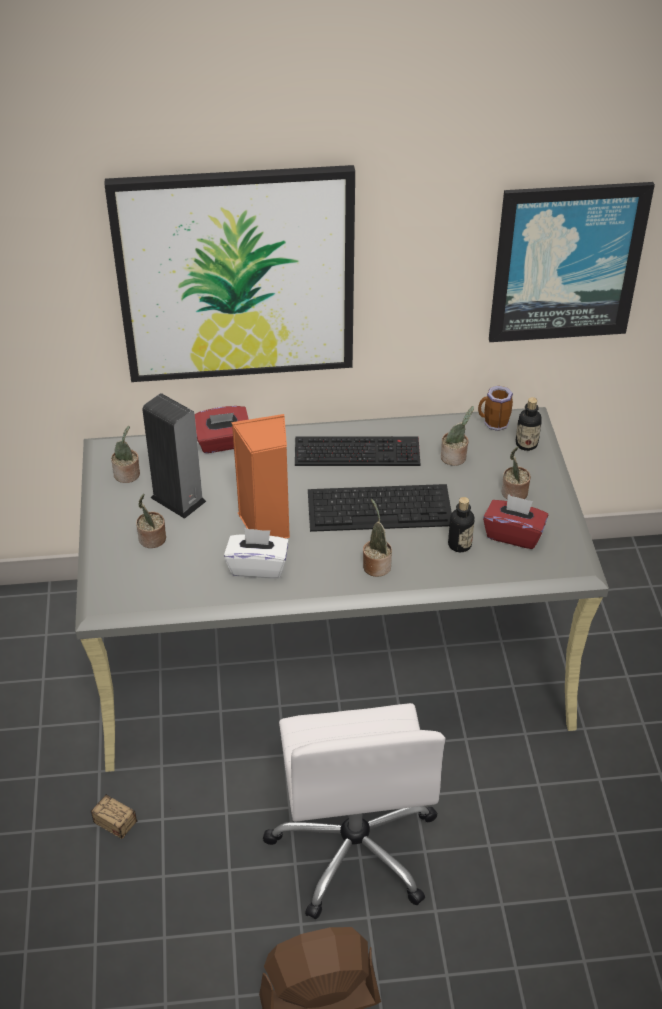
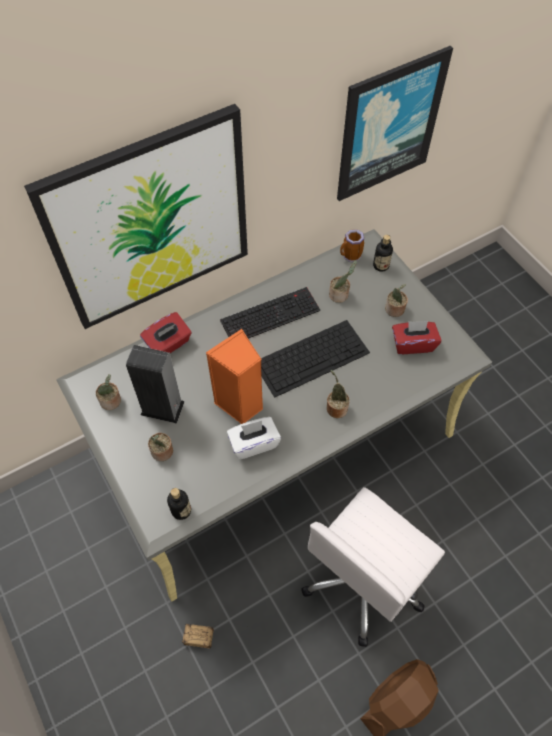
camera: 25 degrees left, 15 degrees up
white office chair [263,703,446,919] -> white office chair turned 75 degrees clockwise [301,487,445,647]
bottle [448,497,475,552] -> bottle moved to [167,488,191,520]

